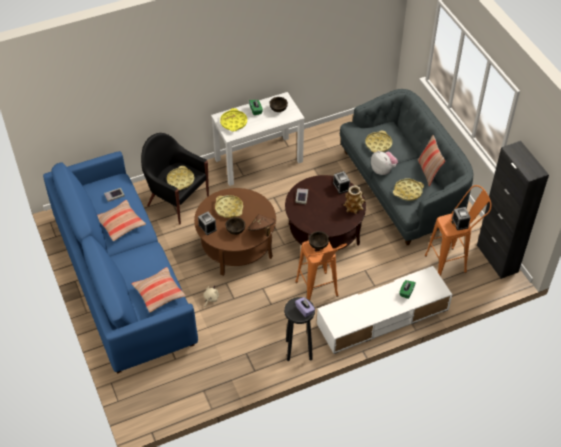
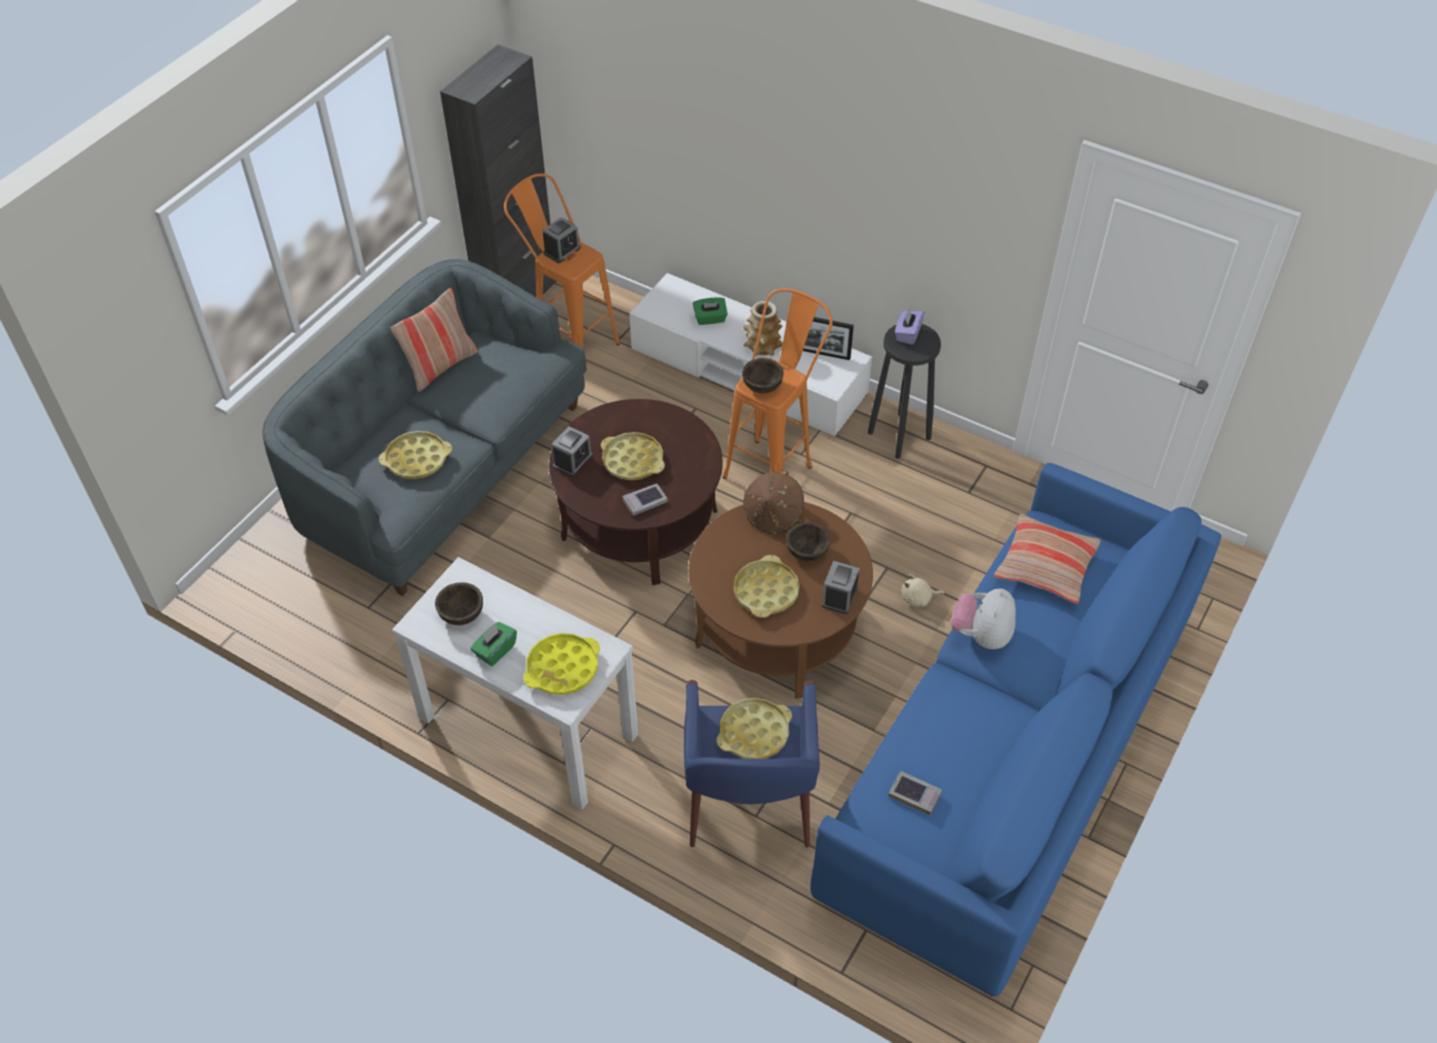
camera: 125 degrees left, 0 degrees up
pillow [97,200,146,241] -> none
black armchair [141,133,209,225] -> blue armchair [684,680,820,848]
vase [343,185,365,214] -> vase moved to [743,301,783,356]
plush toy [371,151,398,175] -> plush toy moved to [951,589,1016,649]
yellow tray [393,178,424,201] -> yellow tray moved to [601,432,665,480]
none -> picture frame [803,317,854,360]

